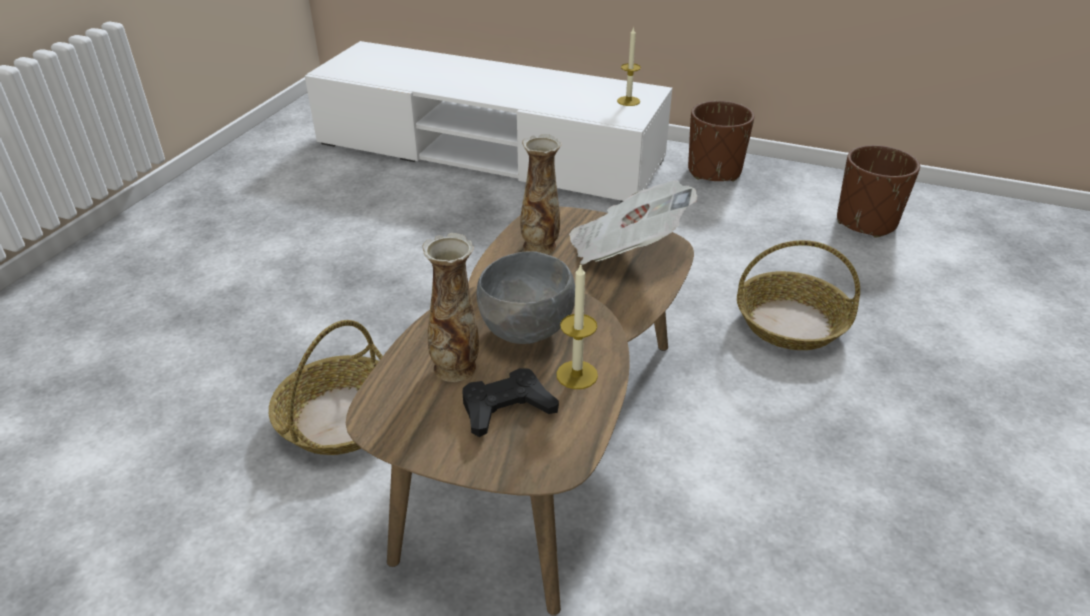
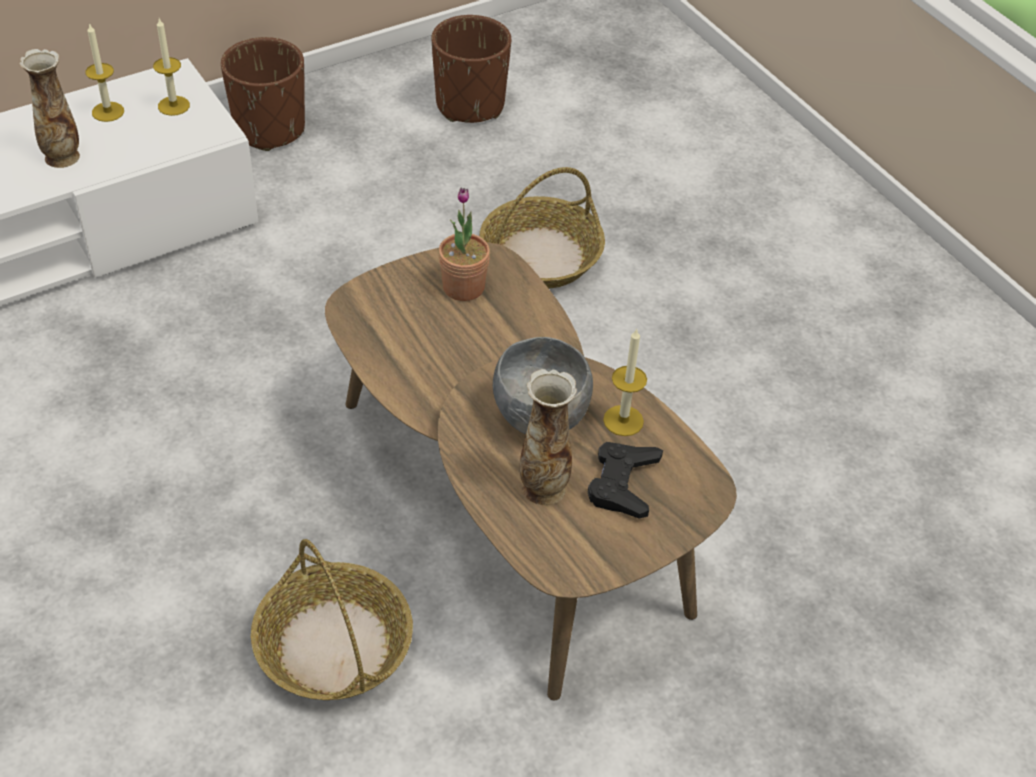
camera: 55 degrees left, 10 degrees up
vase [520,134,562,254] -> vase moved to [19,49,80,168]
newspaper [569,180,697,265] -> potted plant [438,188,490,301]
none -> candle [86,23,124,122]

